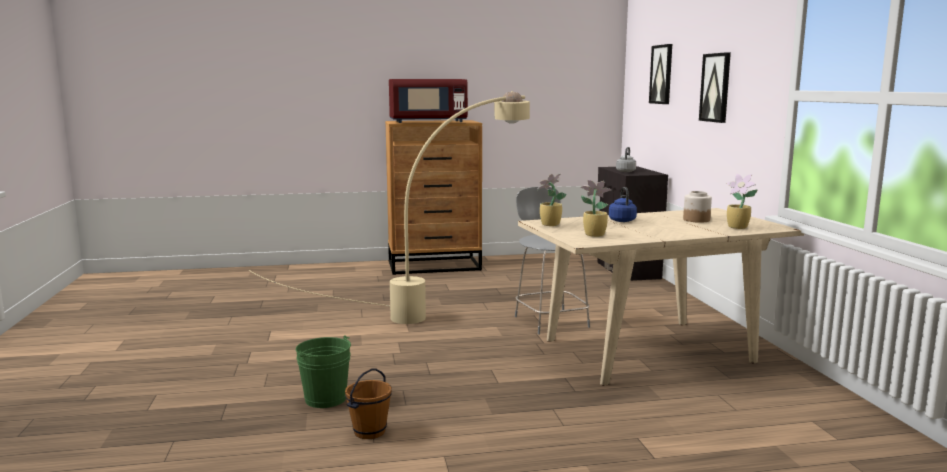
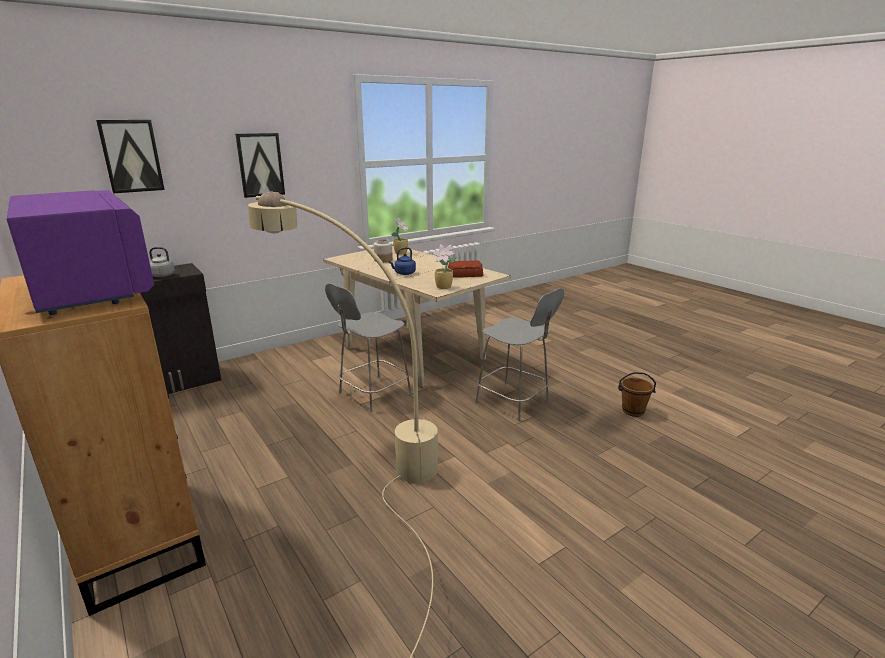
camera: 115 degrees left, 10 degrees up
green bucket [296,335,351,408] -> none
red microwave [389,79,468,123] -> purple microwave [7,190,154,315]
potted plant [580,180,611,237] -> bread [448,260,484,278]
none -> grey stool [475,288,564,421]

